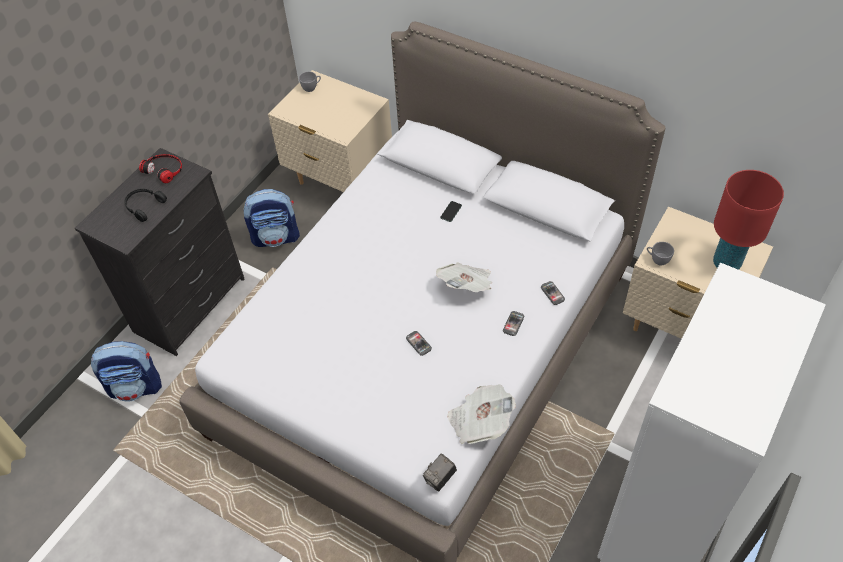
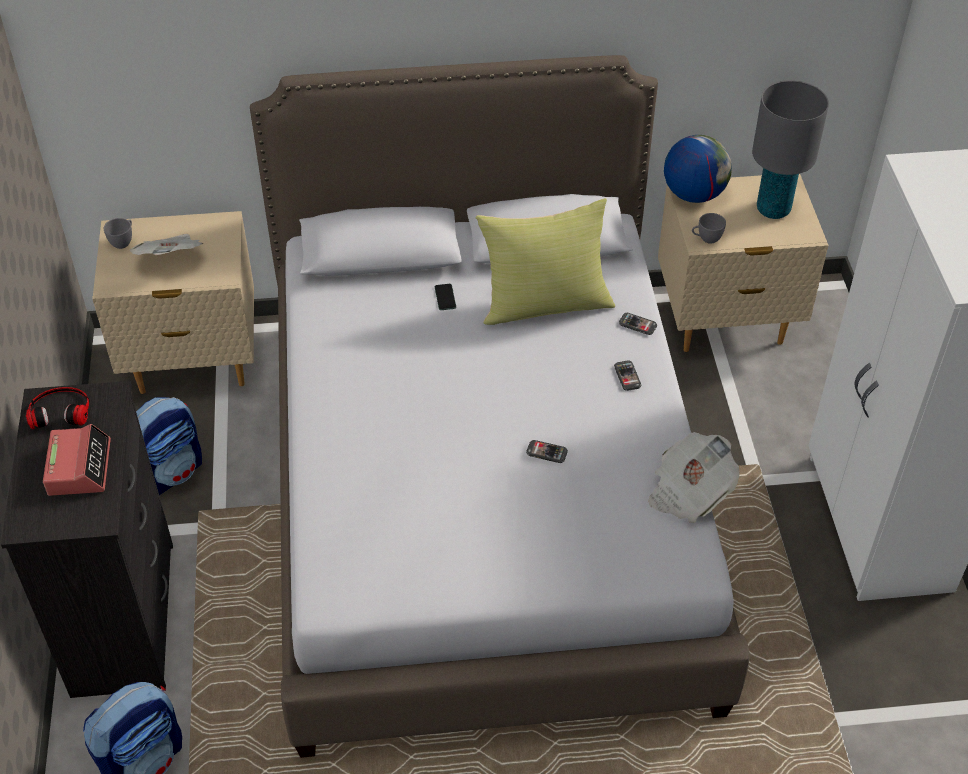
camera: 40 degrees left, 5 degrees down
black headphones [124,189,167,222] -> alarm clock [43,424,111,496]
camera [423,453,457,492] -> none
newspaper [436,262,492,292] -> newspaper moved to [130,234,203,255]
red table lamp [713,170,784,270] -> grey table lamp [752,80,829,219]
none -> yellow pillow [476,198,615,325]
none -> globe [664,135,732,203]

